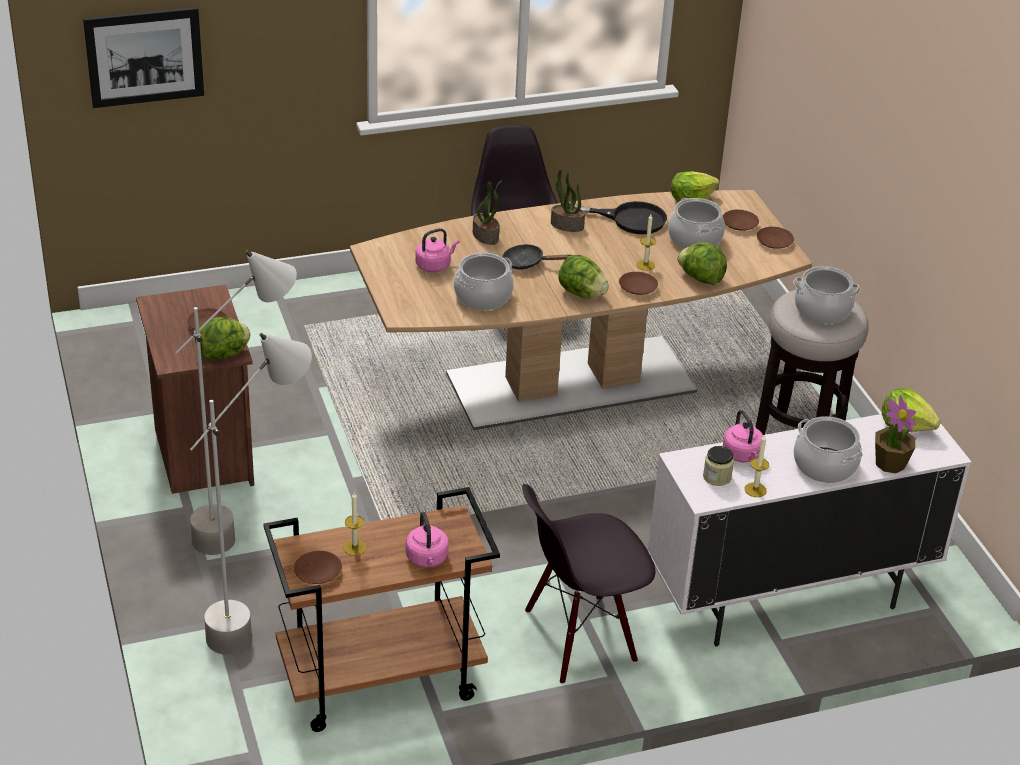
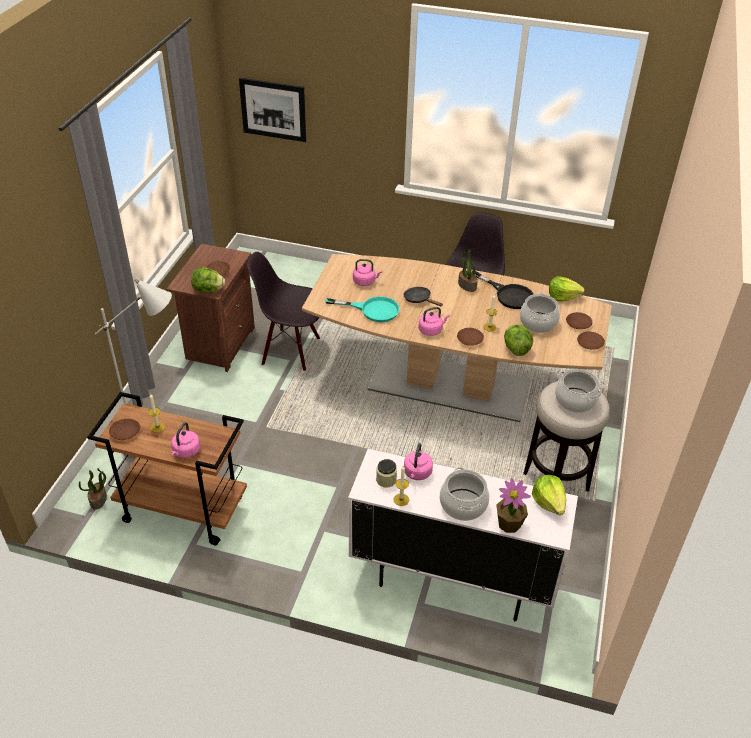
camera: 35 degrees right, 5 degrees up
grey floor lamp [175,250,297,555] -> none
cooking pot [454,253,513,310] -> turquoise frying pan [325,296,400,322]
potted plant [473,181,502,245] -> potted plant moved to [79,468,107,510]
black chair [522,484,655,684] -> black chair moved to [247,252,320,371]
lettuce [558,255,609,299] -> pink kettle [418,307,450,336]

